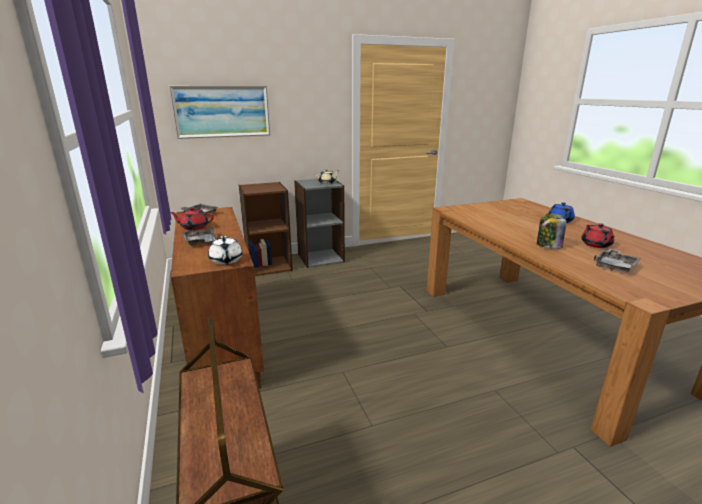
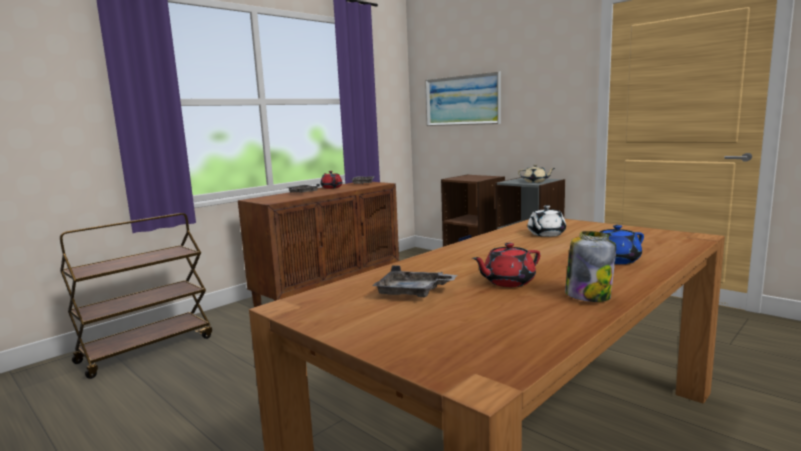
camera: 65 degrees right, 10 degrees down
white teapot [208,236,243,265] -> white teapot moved to [528,205,566,237]
jar [537,214,567,249] -> jar moved to [565,231,616,302]

